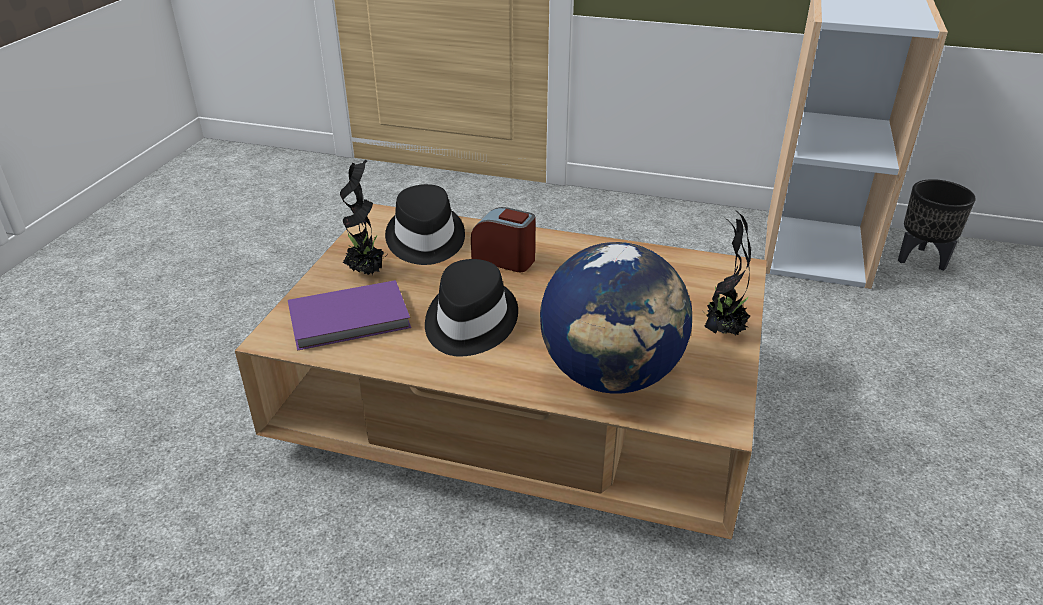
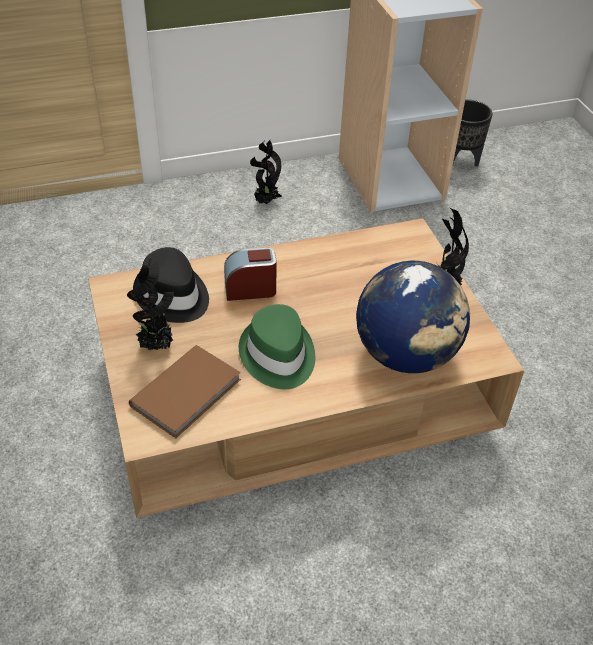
camera: 35 degrees left, 10 degrees up
purple book [288,280,411,351] -> brown book [129,345,241,438]
black hat [425,259,518,357] -> green hat [239,304,315,389]
none -> potted plant [250,140,283,204]

